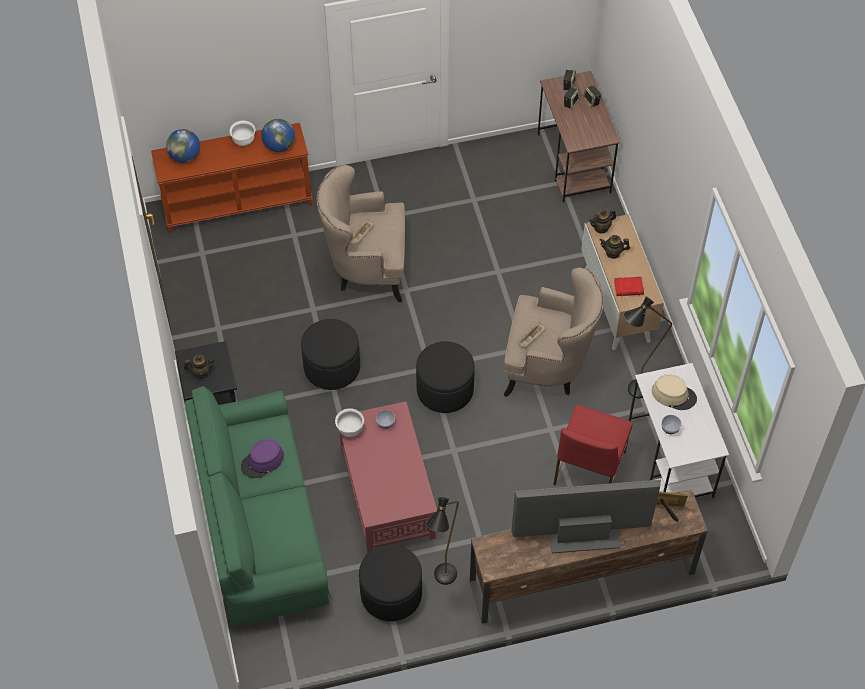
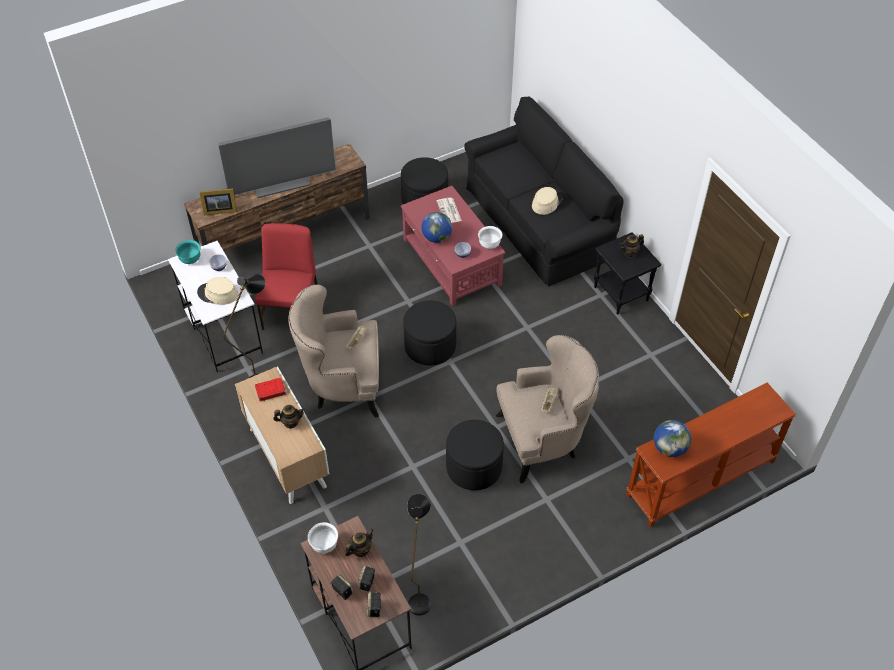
camera: 165 degrees right, 5 degrees down
globe [166,129,200,163] -> globe moved to [421,212,452,243]
green sofa [185,386,332,626] -> black sofa [465,97,624,287]
white bowl [229,121,255,146] -> white bowl moved to [308,522,338,553]
purple hat [241,439,284,478] -> beige hat [532,187,562,215]
black ottoman [301,319,360,390] -> black ottoman moved to [446,420,504,490]
black floor lamp [426,497,459,585] -> black floor lamp moved to [407,494,431,616]
teapot [589,209,616,234] -> teapot moved to [345,529,374,557]
none -> turquoise bowl [175,240,200,264]
none -> newspaper [437,198,462,223]

